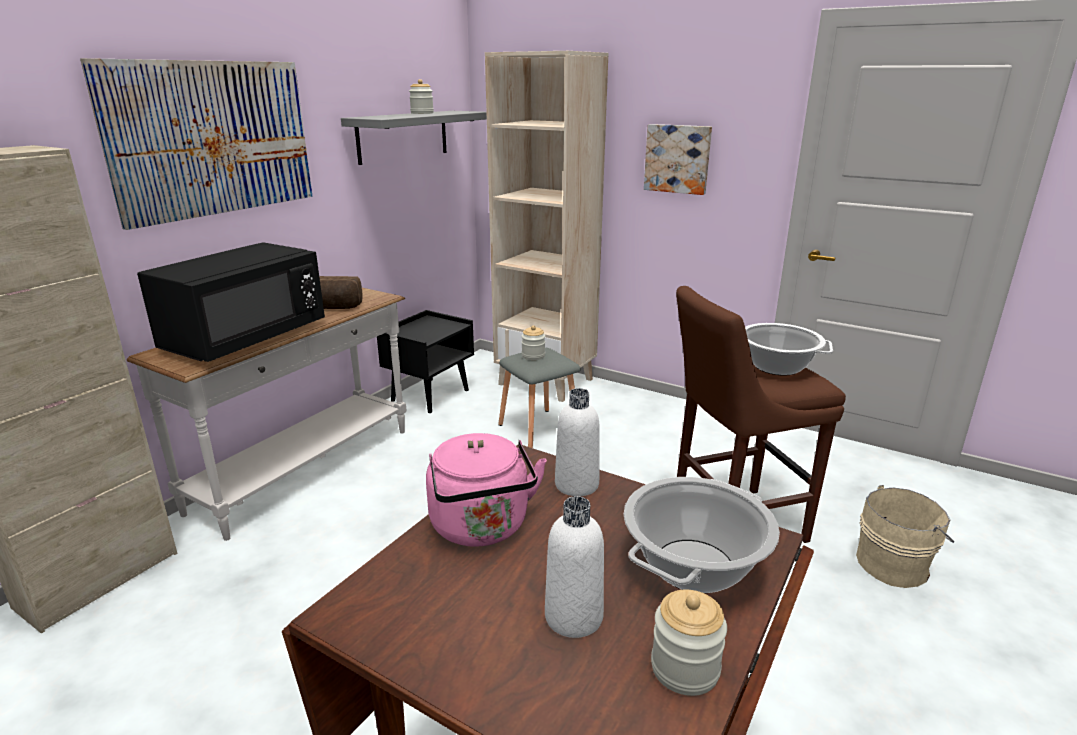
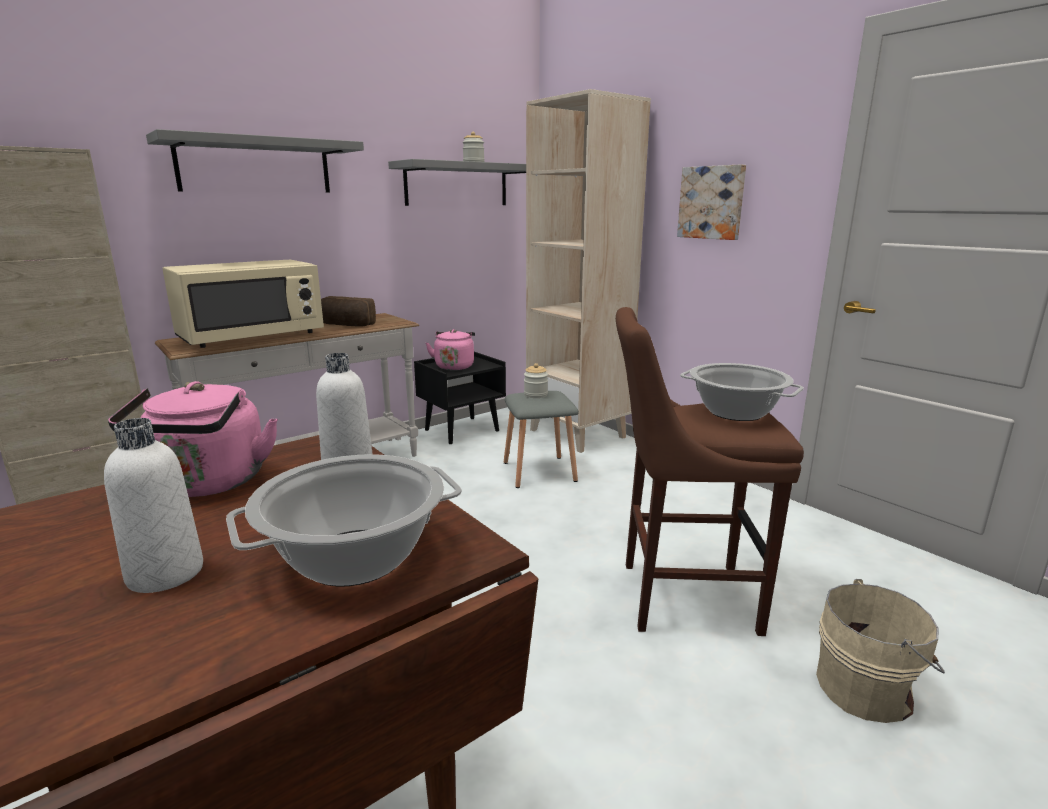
camera: 20 degrees right, 5 degrees down
picture [80,58,313,230] -> grey shelf [146,129,364,193]
black microwave [137,242,325,362] -> beige microwave [162,260,324,348]
jar [651,590,727,696] -> none
none -> pink kettle [426,329,475,370]

